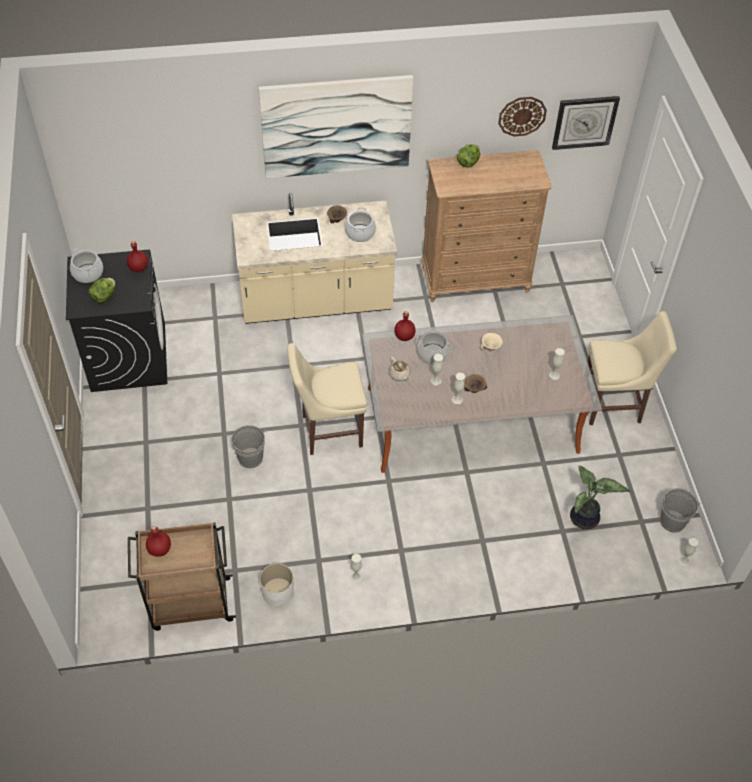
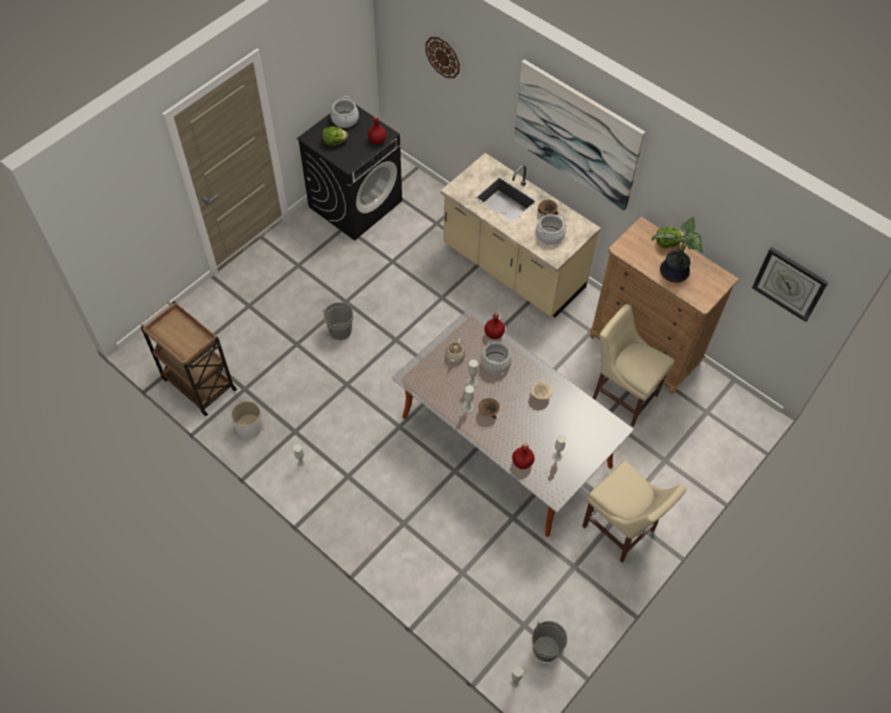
camera: 50 degrees right, 5 degrees up
red bottle [146,526,171,557] -> red bottle moved to [512,443,535,469]
beige chair [287,343,367,455] -> beige chair moved to [593,304,675,427]
wall clock [498,97,547,137] -> wall clock moved to [425,37,460,78]
potted plant [570,466,632,529] -> potted plant moved to [651,216,703,282]

